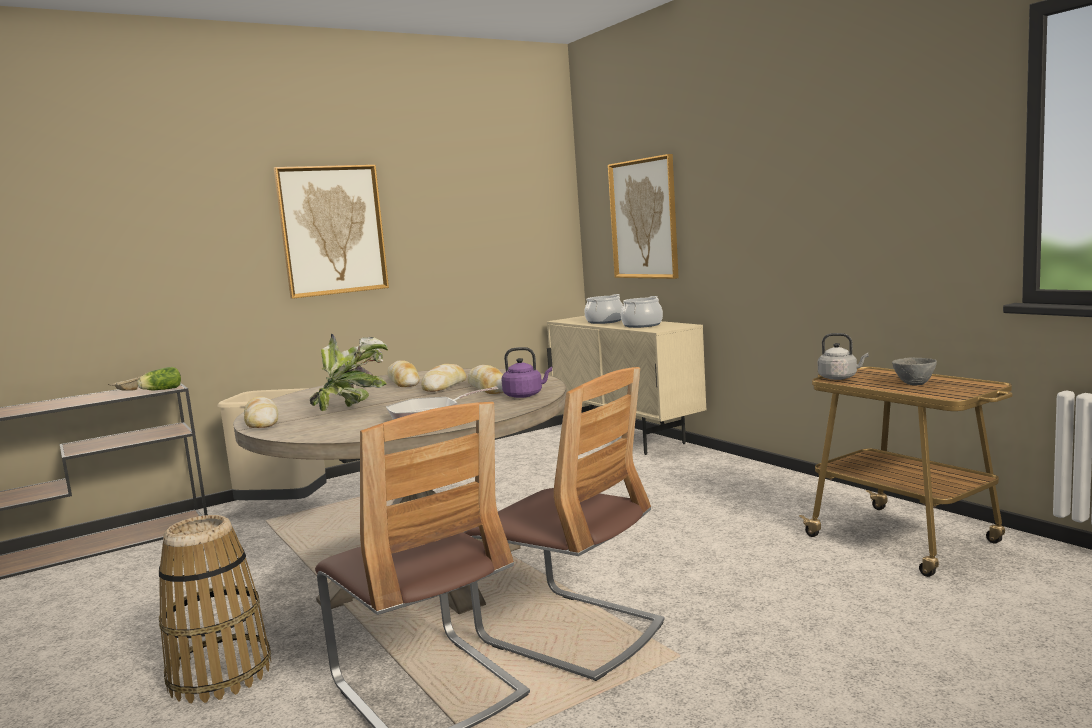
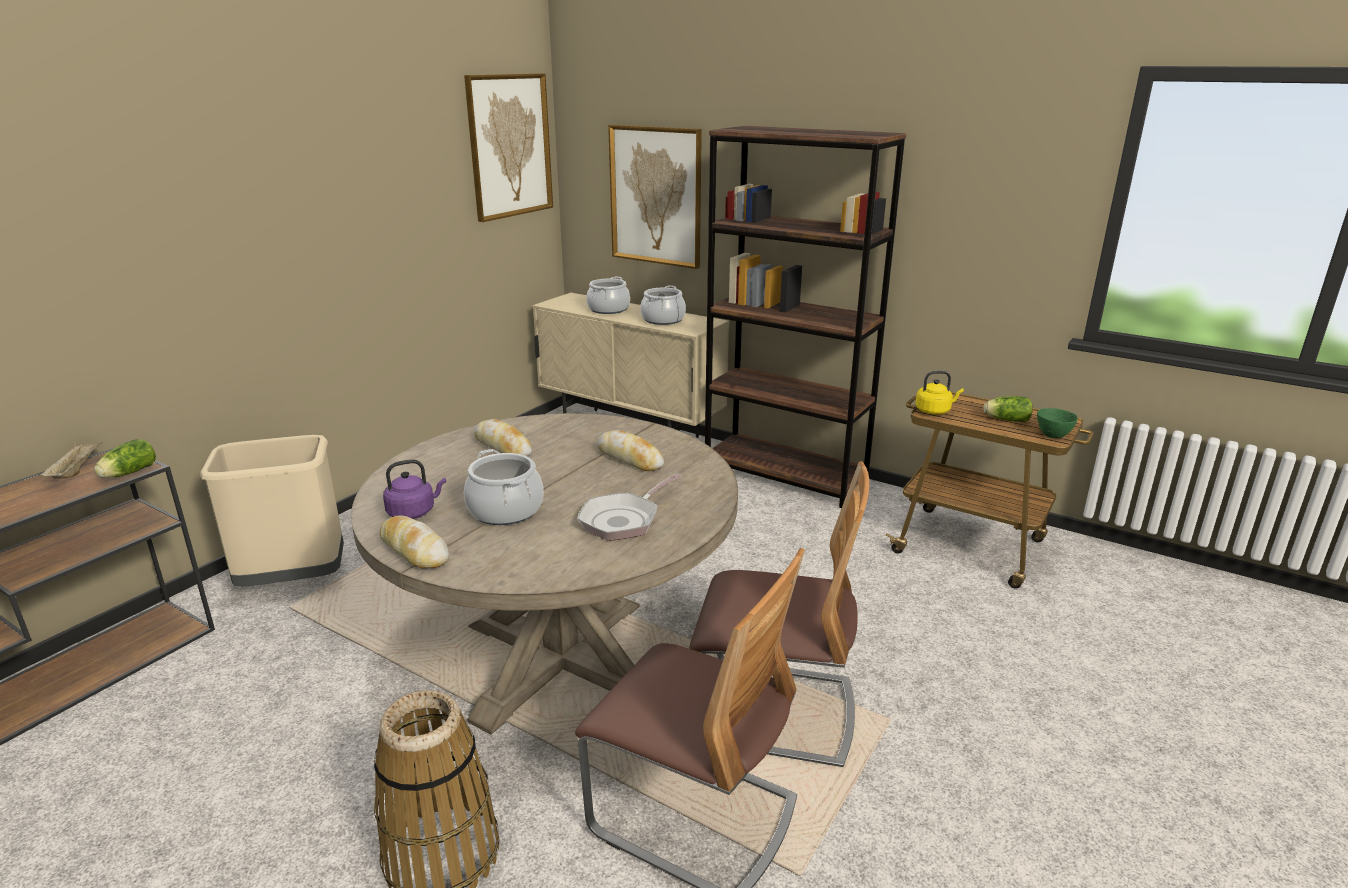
camera: 25 degrees left, 15 degrees up
picture [274,165,389,299] -> picture moved to [464,73,553,222]
potted plant [310,334,388,411] -> cooking pot [464,449,544,525]
bread [421,364,467,392] -> none
purple kettle [501,347,552,398] -> purple kettle moved to [383,459,446,519]
grey kettle [818,333,868,380] -> yellow kettle [915,371,964,414]
grey bowl [892,358,937,385] -> lettuce [983,396,1033,422]
none -> brown bookcase [705,126,907,508]
none -> green bowl [1037,408,1078,438]

